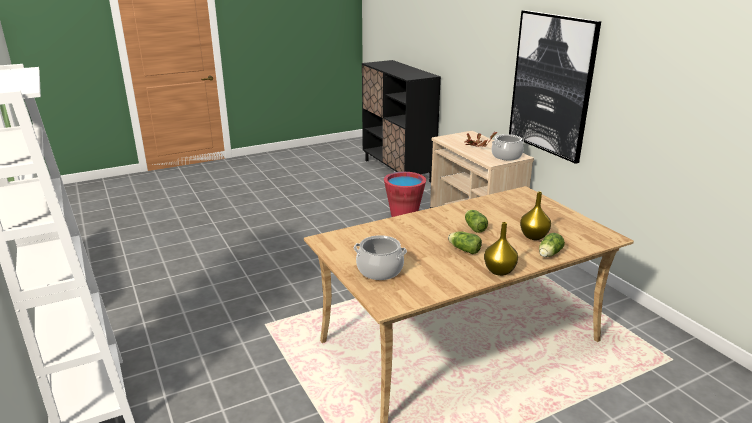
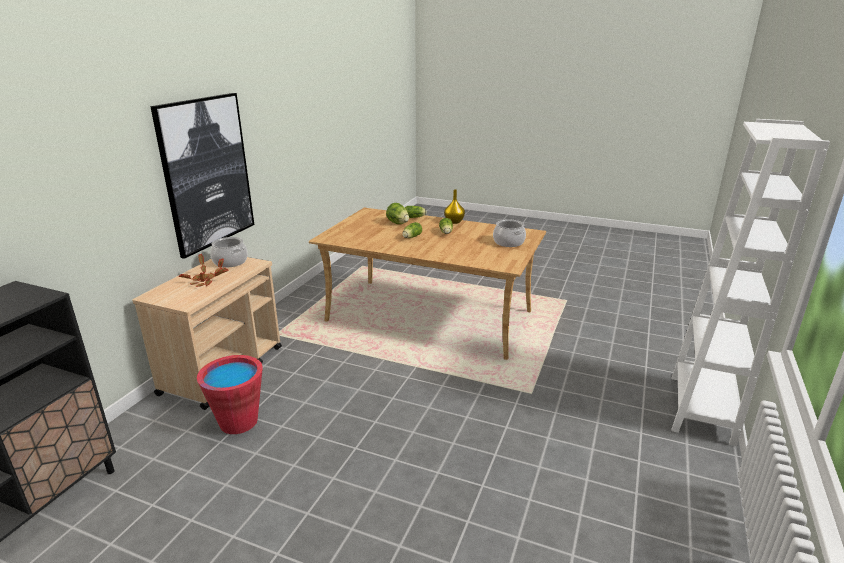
camera: 130 degrees left, 0 degrees up
yellow vase [520,191,551,240] -> lettuce [386,203,409,224]

